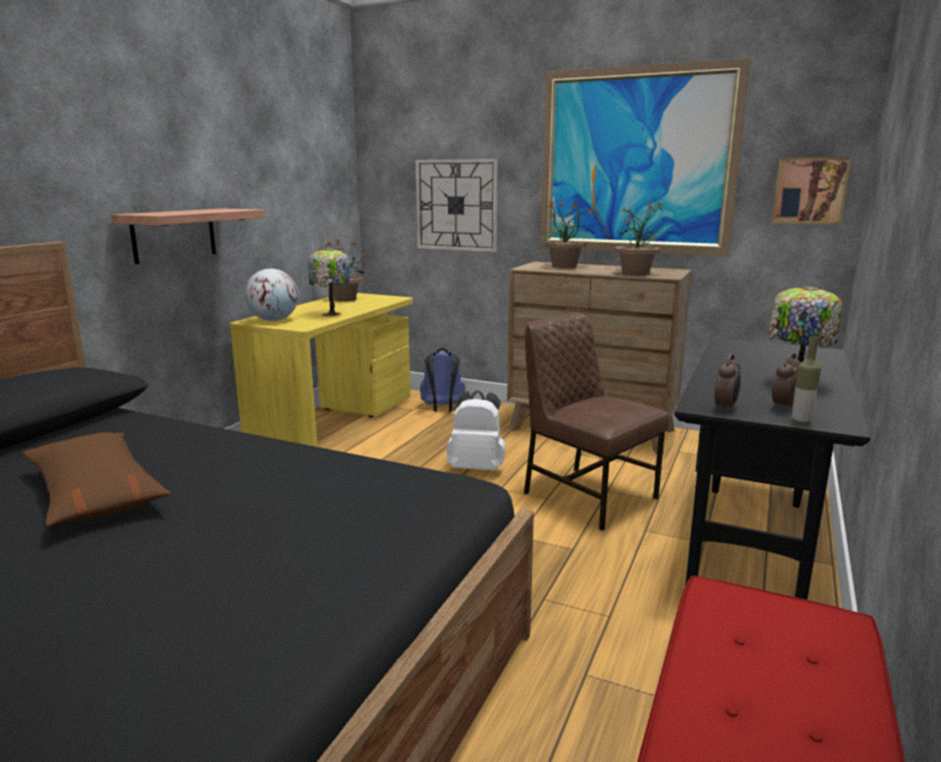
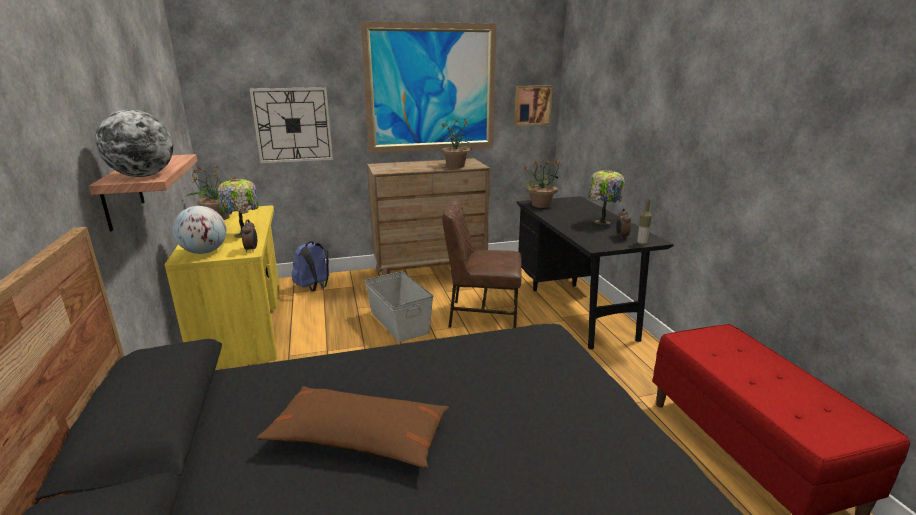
camera: 40 degrees left, 5 degrees up
white backpack [446,390,505,471] -> grey storage box [364,271,433,342]
potted plant [540,200,595,268] -> potted plant moved to [524,160,567,208]
alarm clock [714,354,741,412] -> alarm clock moved to [242,219,257,252]
none -> globe [95,109,173,177]

